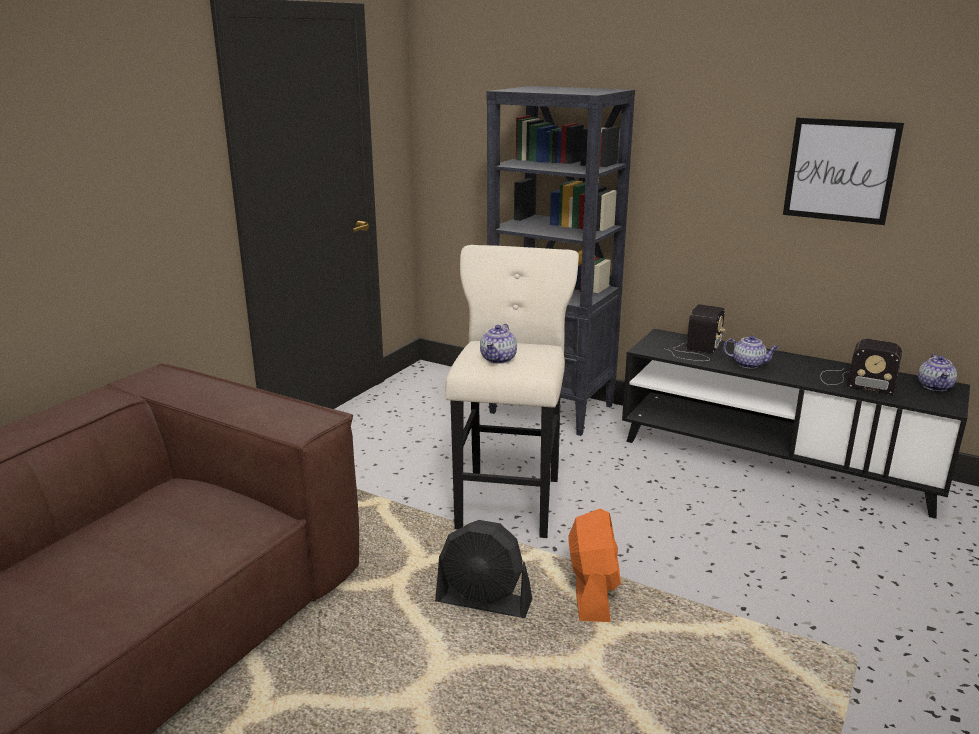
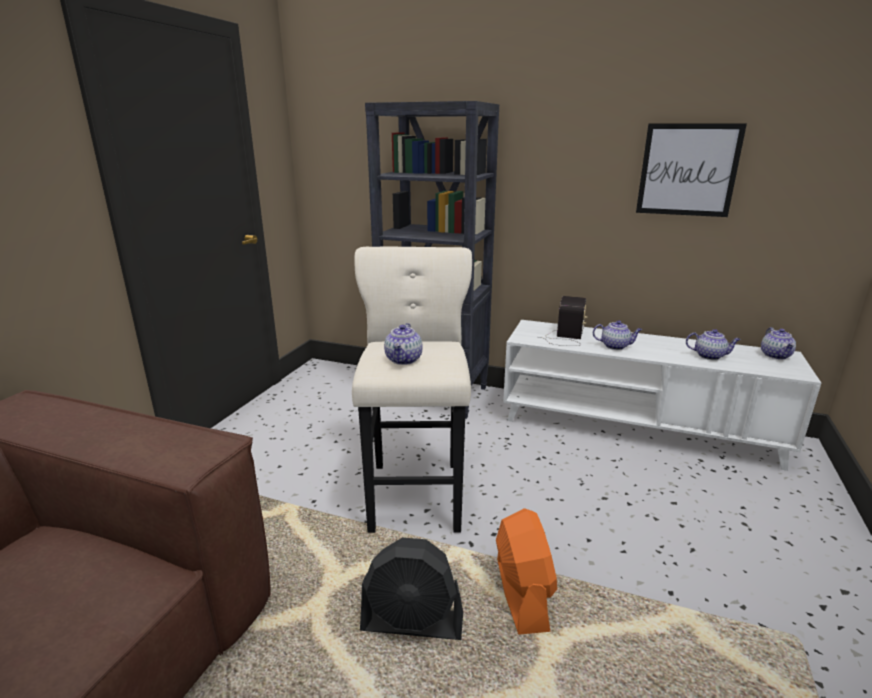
camera: 10 degrees left, 0 degrees up
black tv stand [622,329,970,519] -> white tv stand [503,320,821,471]
radio [820,339,902,395] -> teapot [686,329,741,360]

